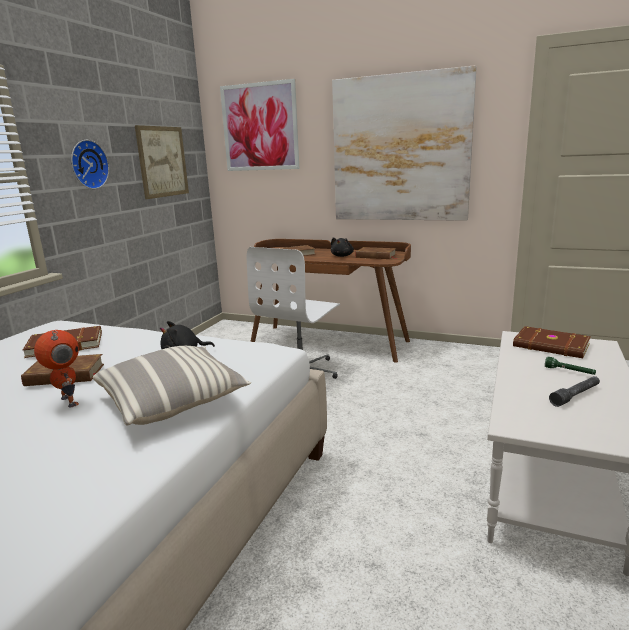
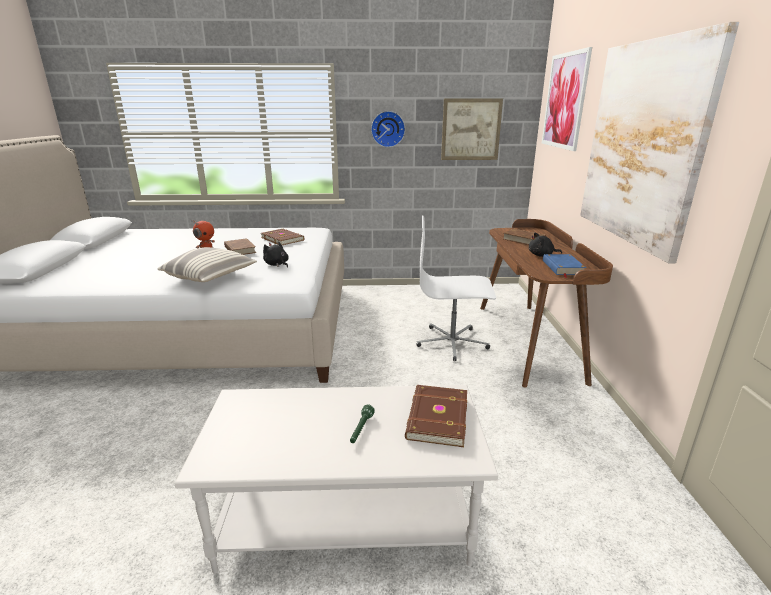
camera: 65 degrees right, 5 degrees up
brown book [356,247,398,259] -> blue book [543,254,586,278]
grey flashlight [549,376,600,407] -> none

